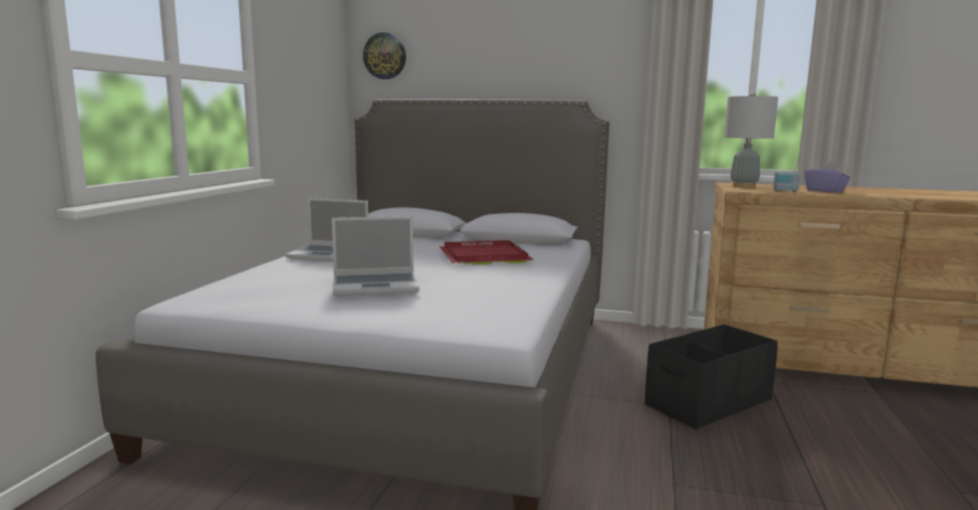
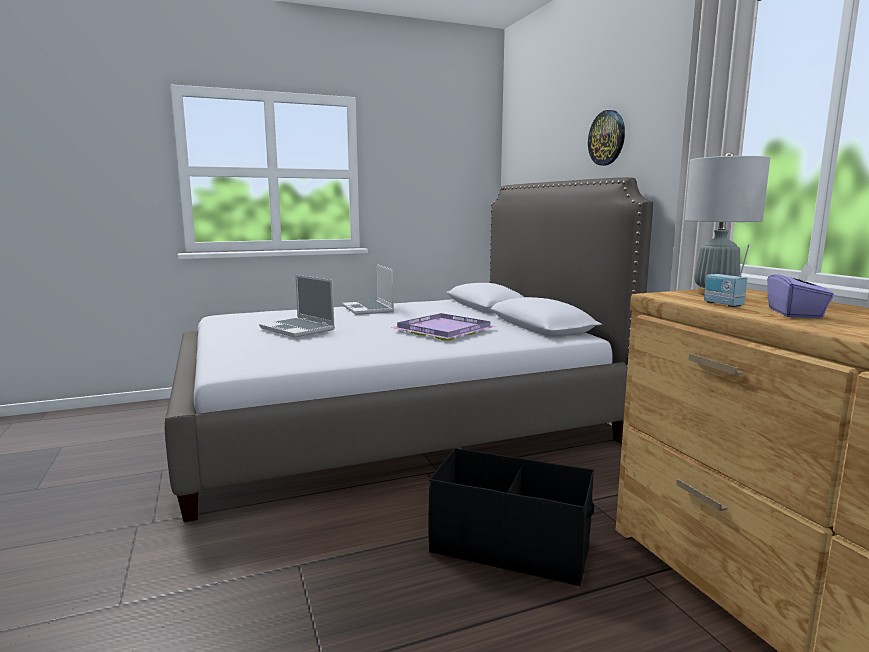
camera: 55 degrees right, 0 degrees up
wall clock [363,32,406,79] -> wall clock moved to [588,110,625,166]
red tray [440,240,534,265] -> purple tray [391,313,496,341]

